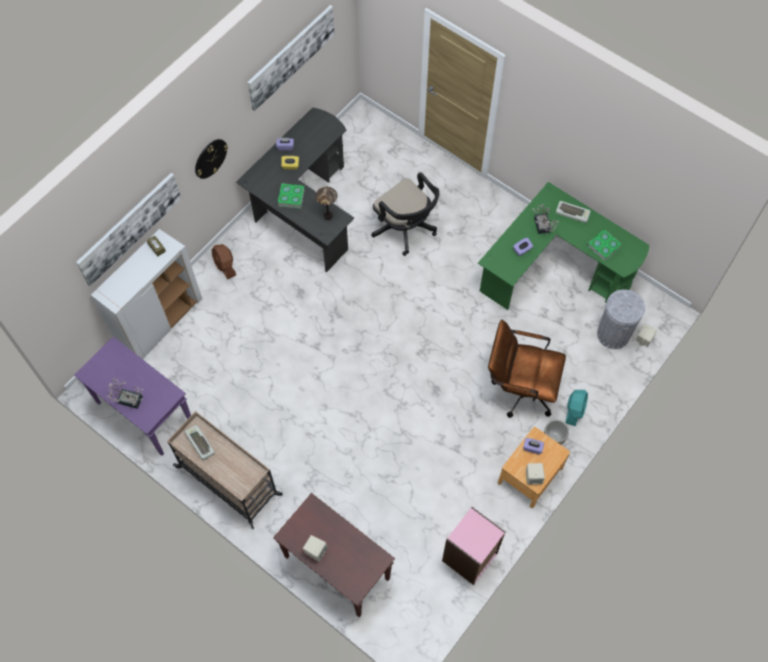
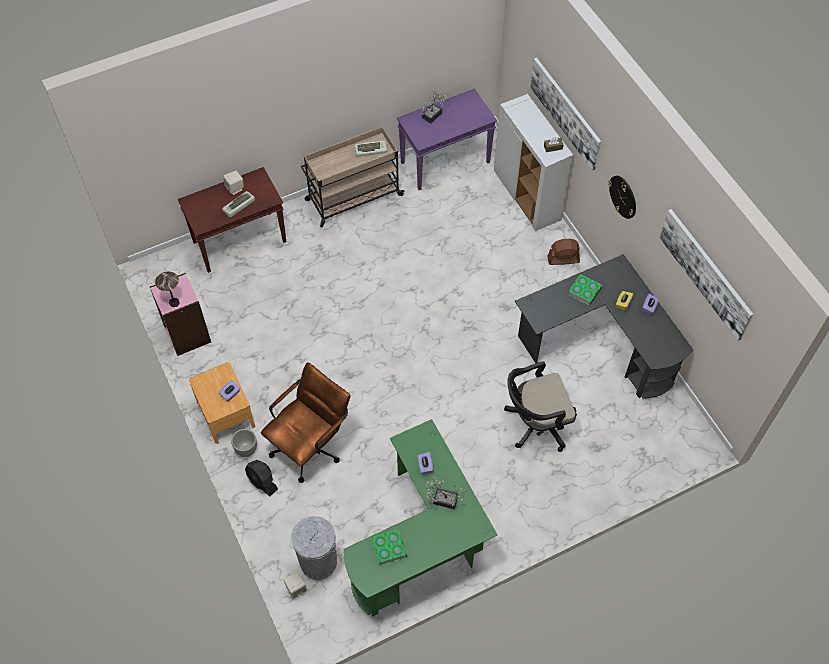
camera: 115 degrees right, 5 degrees down
table lamp [315,187,338,220] -> table lamp moved to [155,272,179,307]
beige speaker [526,463,545,485] -> none
keyboard [556,201,591,223] -> keyboard moved to [222,191,255,217]
turquoise fan [565,390,588,426] -> black fan [245,460,278,497]

